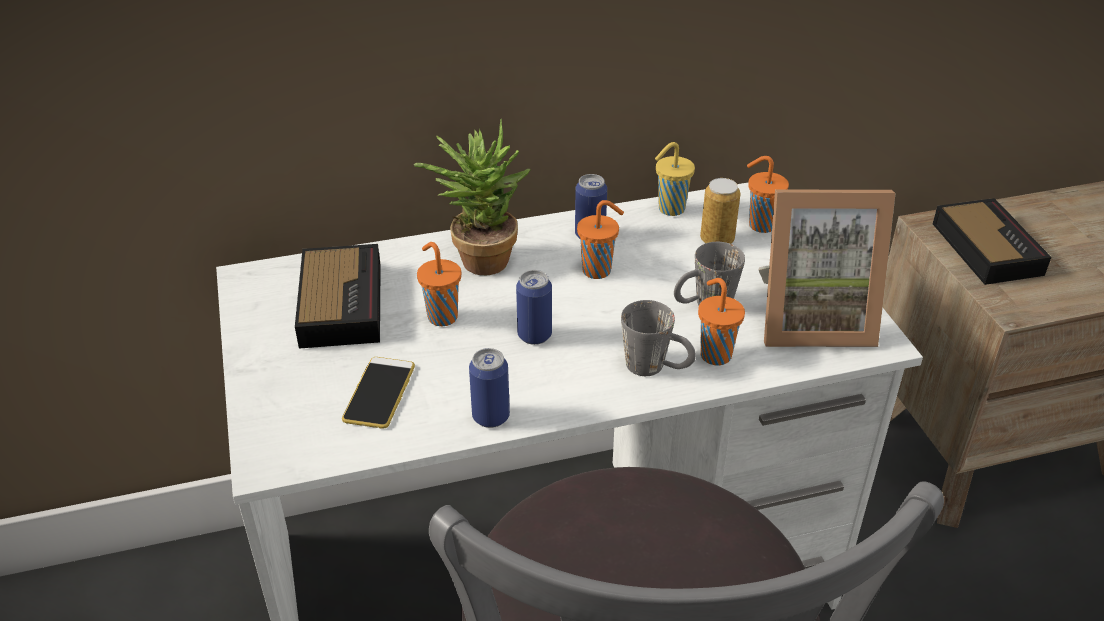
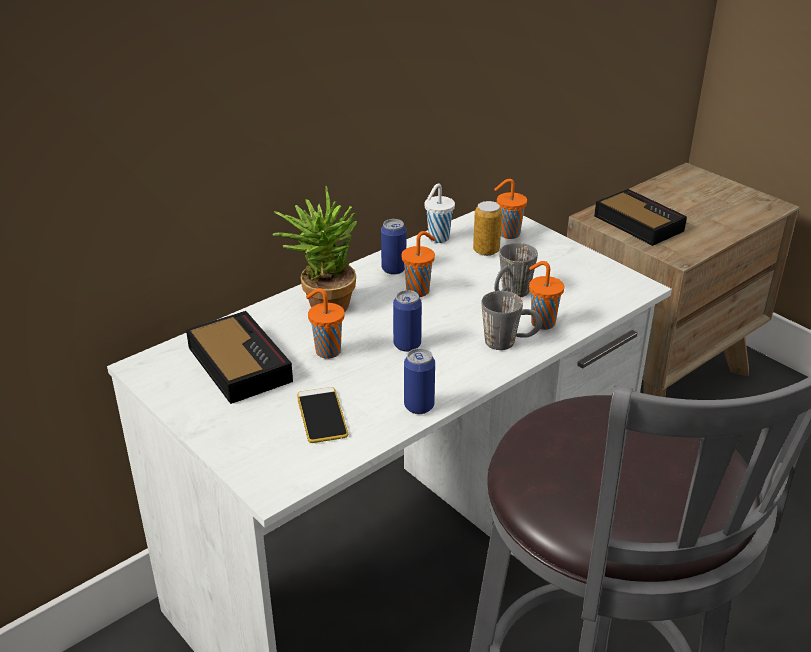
camera: 25 degrees left, 5 degrees down
yellow cup [655,142,695,216] -> white cup [424,183,455,243]
picture frame [759,189,896,347] -> none

